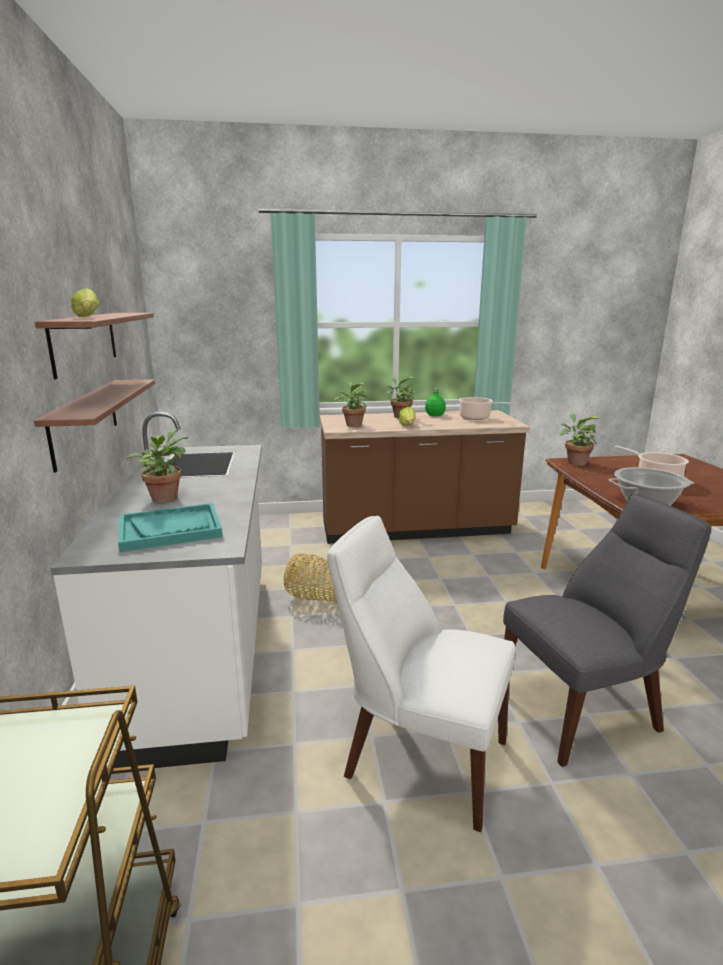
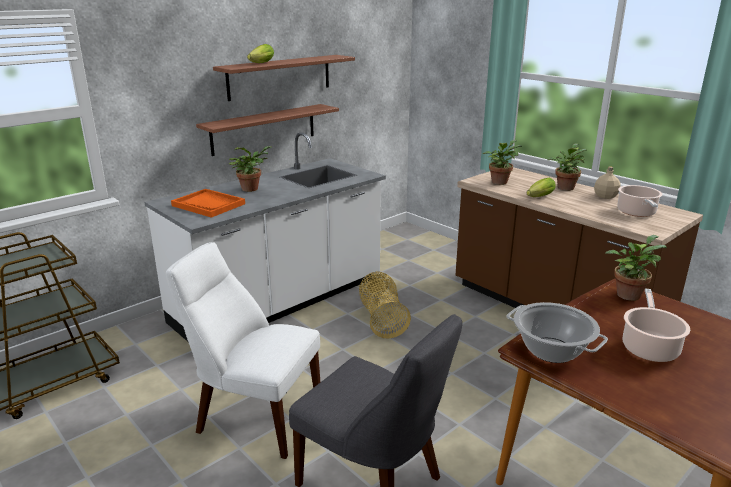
camera: 55 degrees right, 5 degrees up
turquoise tray [118,503,223,552] -> orange tray [171,189,245,218]
white chair [327,516,515,832] -> white chair turned 60 degrees counterclockwise [166,242,320,459]
green bottle [425,388,446,416] -> beige bottle [594,166,621,199]

